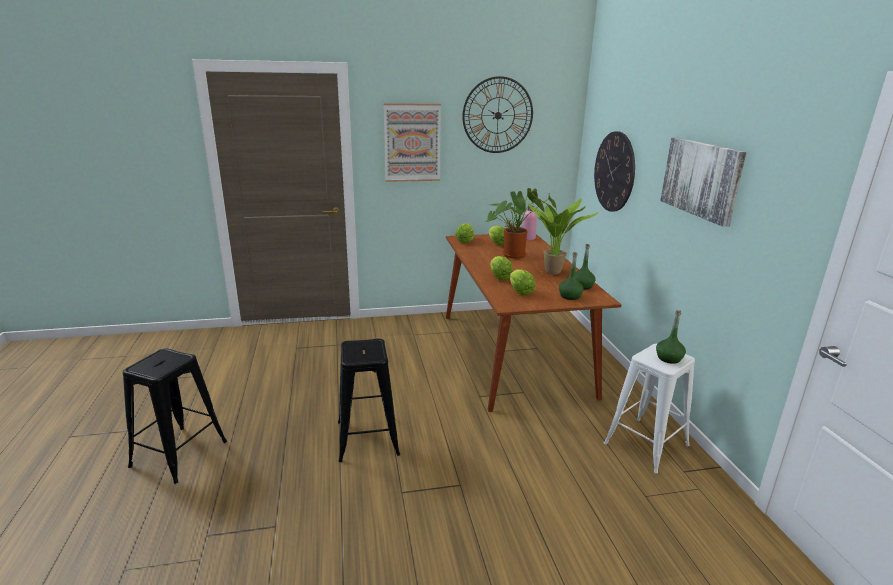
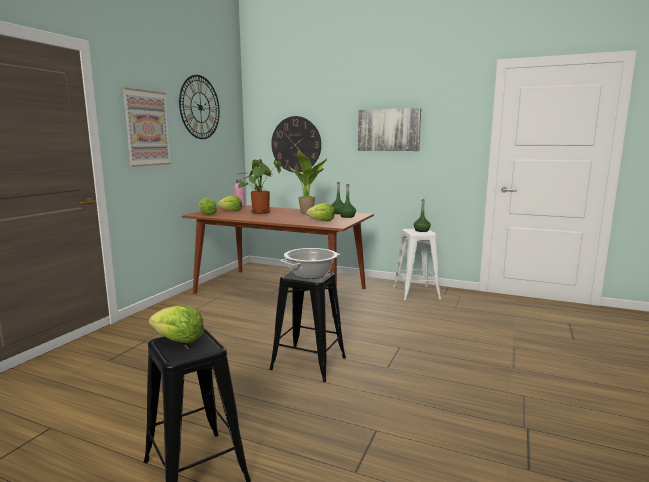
camera: 55 degrees left, 10 degrees down
lettuce [491,256,513,280] -> lettuce moved to [149,305,204,344]
none -> cooking pot [280,248,340,279]

